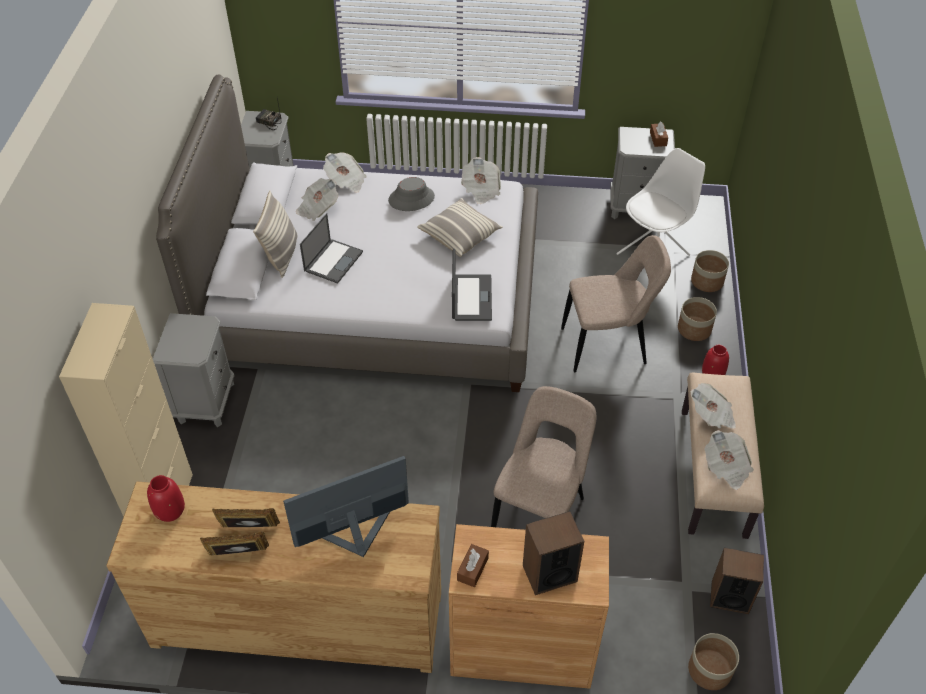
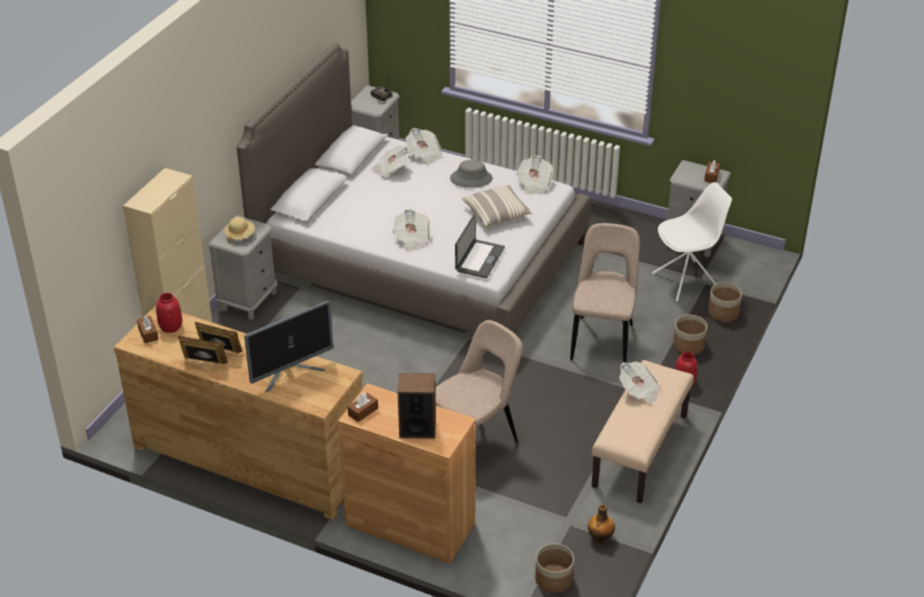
camera: 20 degrees right, 10 degrees down
pillow [253,191,297,278] -> none
monitor [283,456,409,557] -> monitor turned 150 degrees clockwise [244,300,333,393]
laptop [300,213,363,284] -> none
beige chair [561,235,671,372] -> beige chair turned 90 degrees counterclockwise [570,223,640,363]
newspaper [704,430,754,490] -> newspaper moved to [393,209,430,252]
speaker [710,548,764,614] -> bottle [588,505,615,543]
none -> brown tissue box [137,315,159,343]
none -> beige hat [224,217,255,244]

